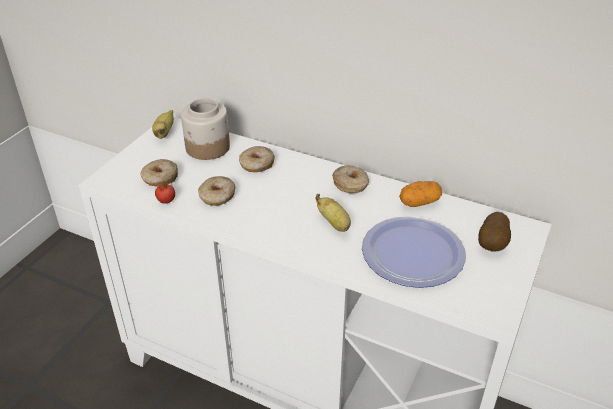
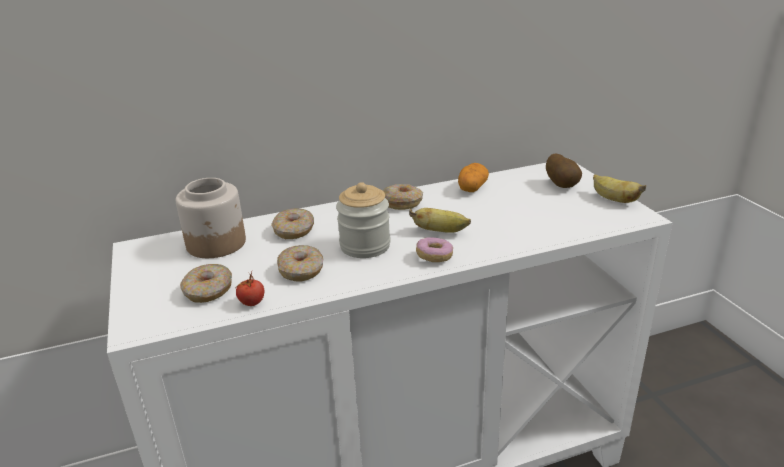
camera: 45 degrees left, 10 degrees down
banana [152,110,174,139] -> banana moved to [593,174,646,203]
plate [362,216,466,288] -> none
none -> jar [336,182,391,258]
none -> donut [416,237,453,262]

